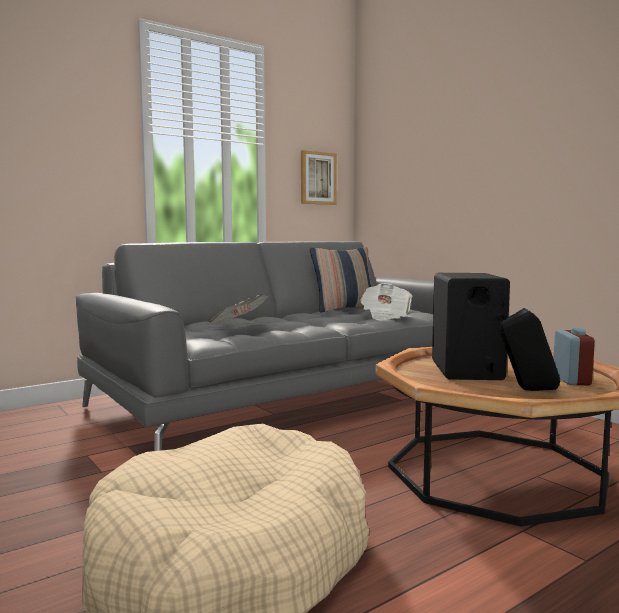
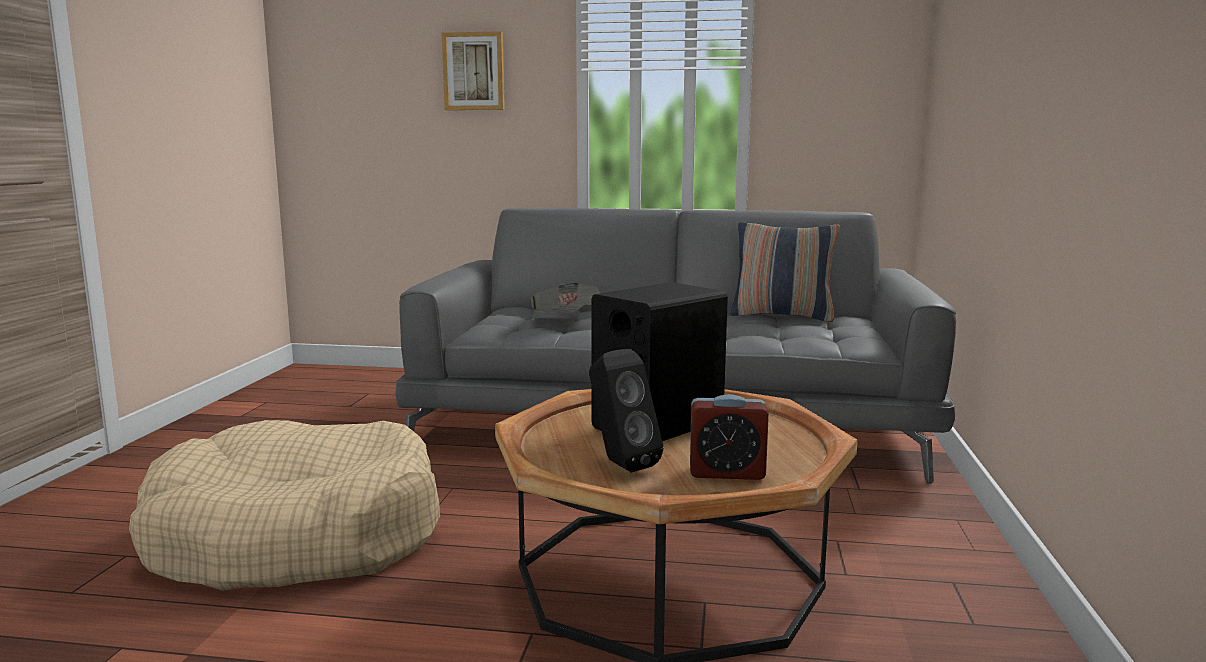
camera: 45 degrees right, 5 degrees up
picture [301,150,337,205] -> picture moved to [442,31,505,110]
newspaper [360,283,412,320] -> none
alarm clock [553,328,595,385] -> alarm clock turned 45 degrees clockwise [690,394,769,480]

